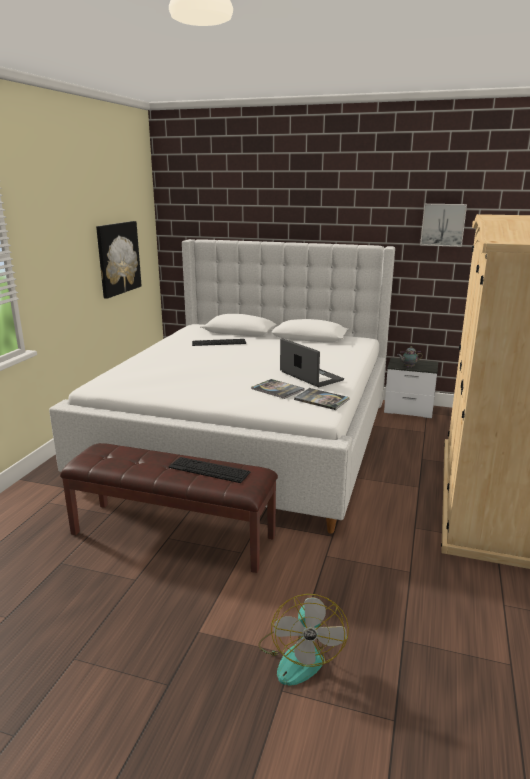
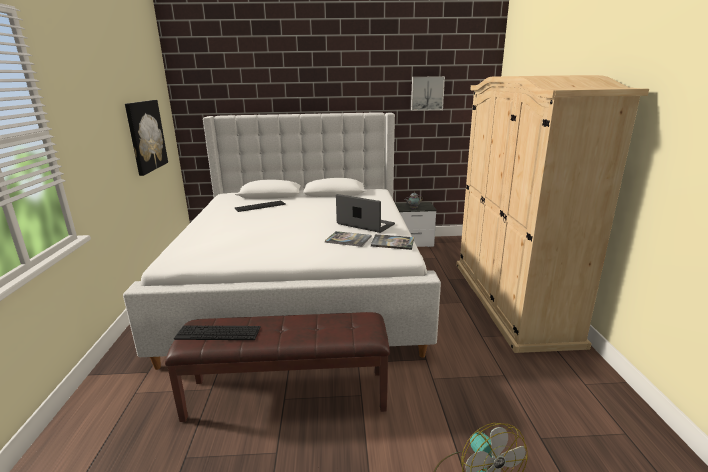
camera: 20 degrees left, 0 degrees up
keyboard [169,457,251,483] -> keyboard moved to [174,325,261,340]

